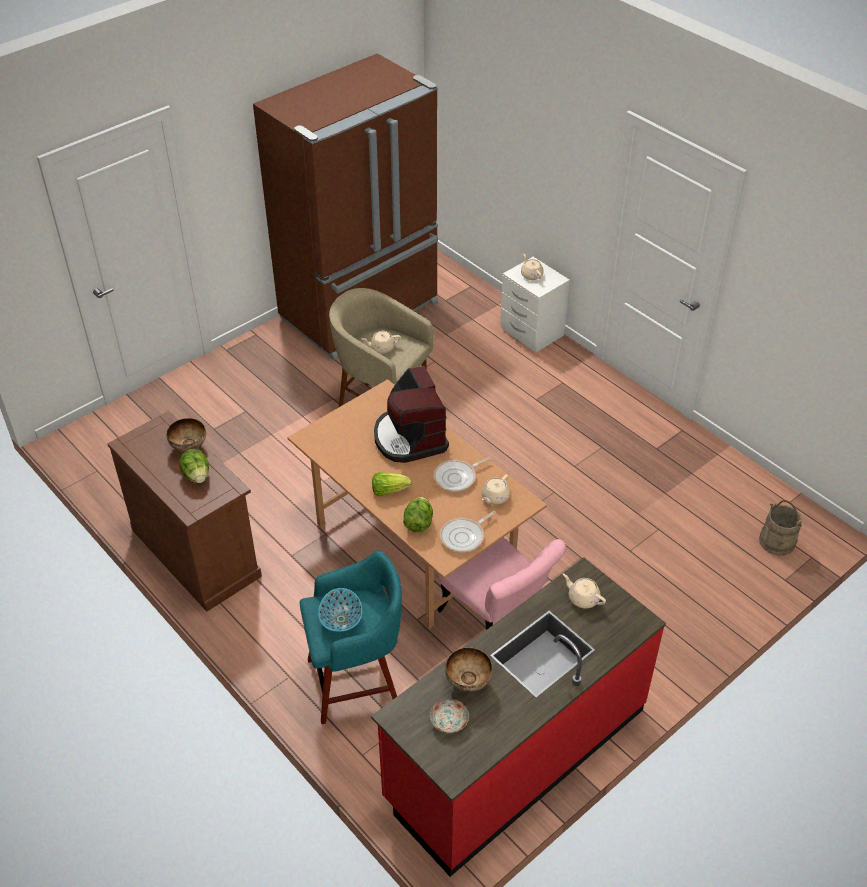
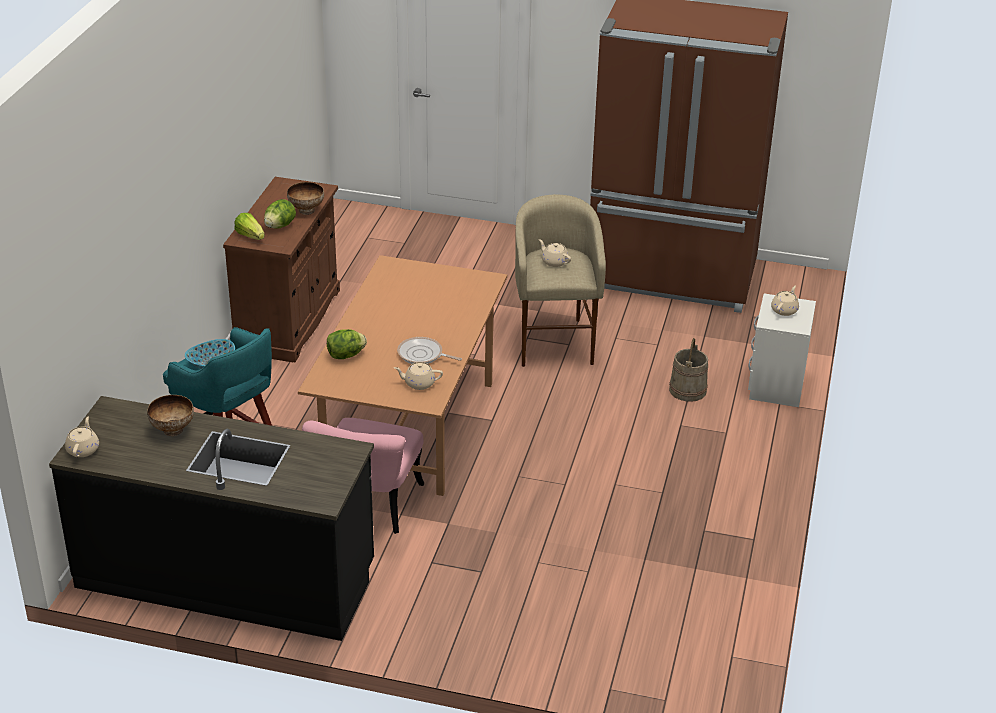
camera: 55 degrees right, 10 degrees down
red counter [371,557,666,877] -> black counter [49,396,374,641]
lettuce [372,472,412,496] -> lettuce moved to [235,213,265,240]
coffee machine [374,366,449,463] -> none
plate [430,699,469,733] -> none
frying pan [440,511,496,552] -> none
beige teapot [563,574,606,609] -> beige teapot moved to [65,417,99,457]
beige bucket [759,500,802,556] -> beige bucket moved to [669,338,708,402]

